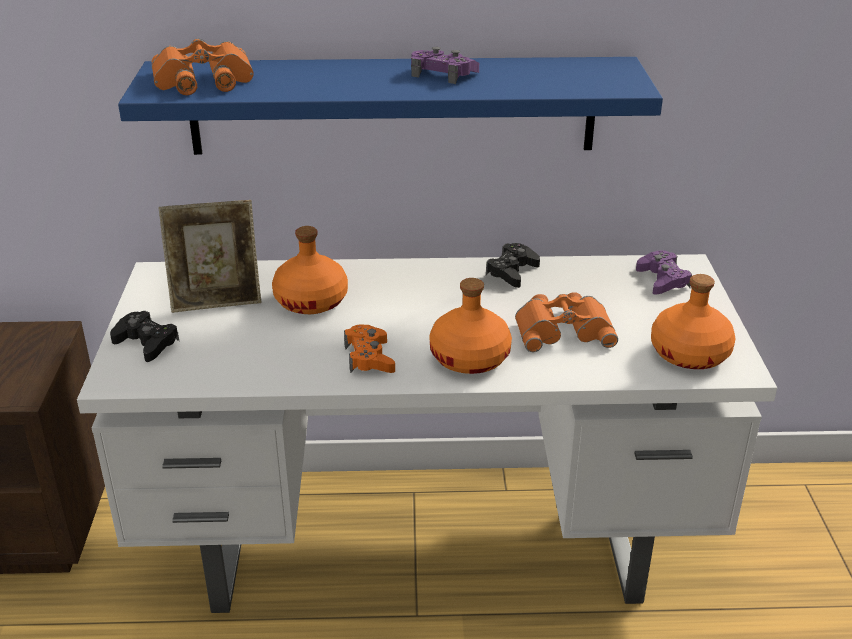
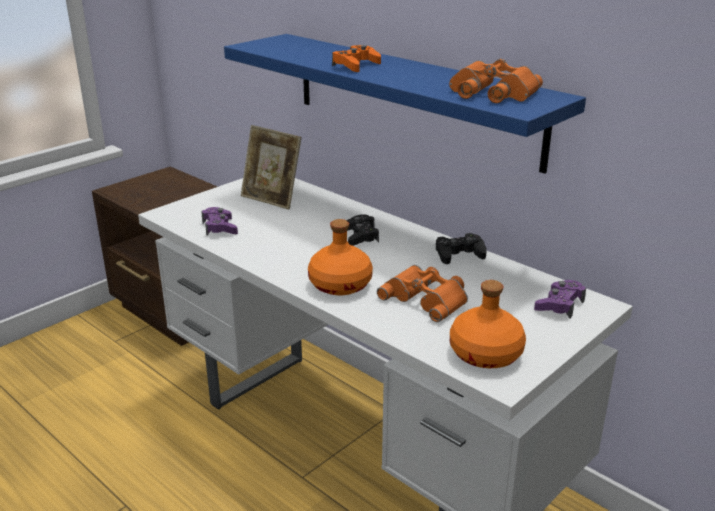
camera: 45 degrees right, 5 degrees down
black game controller [110,311,179,362] -> black game controller moved to [346,214,379,246]
orange binoculars [152,39,254,95] -> orange binoculars moved to [449,59,543,103]
orange bottle [272,226,348,314] -> none
orange game controller [344,324,395,373] -> orange game controller moved to [332,45,381,72]
purple game controller [411,47,479,84] -> purple game controller moved to [201,207,238,235]

